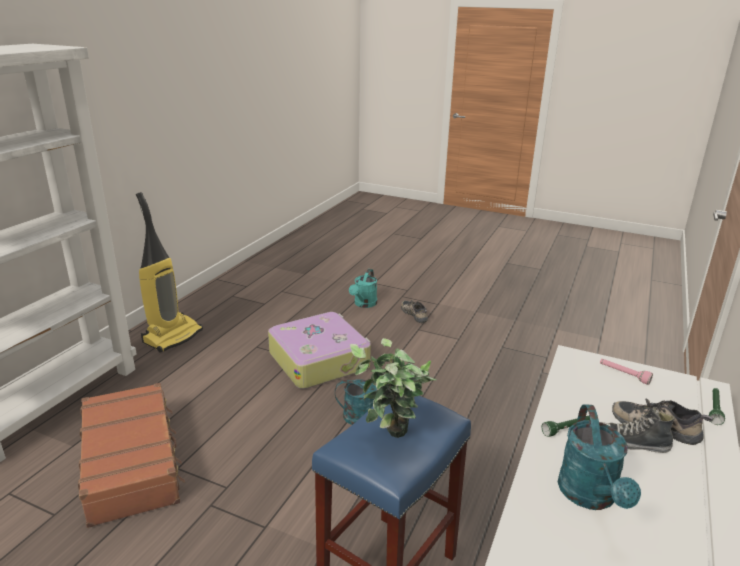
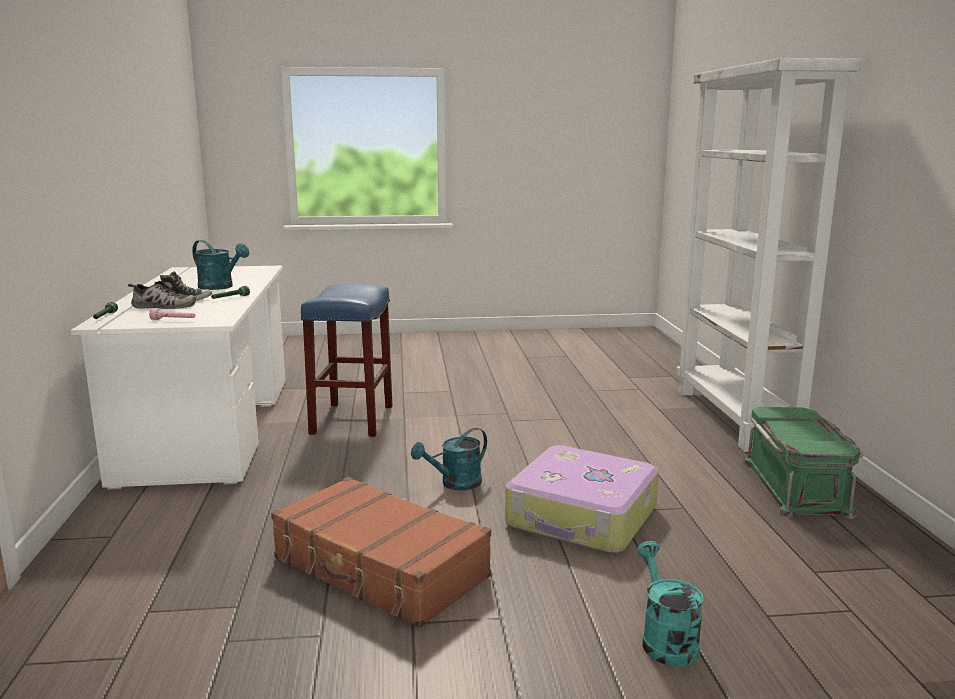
camera: 150 degrees right, 10 degrees down
brown suitcase [78,383,185,528] -> brown suitcase moved to [271,477,491,628]
vacuum cleaner [136,192,203,353] -> green storage box [742,407,864,519]
potted plant [350,338,436,438] -> none
shoe [401,300,428,323] -> none
turquoise watering can [557,404,641,510] -> turquoise watering can turned 150 degrees clockwise [192,240,249,290]

